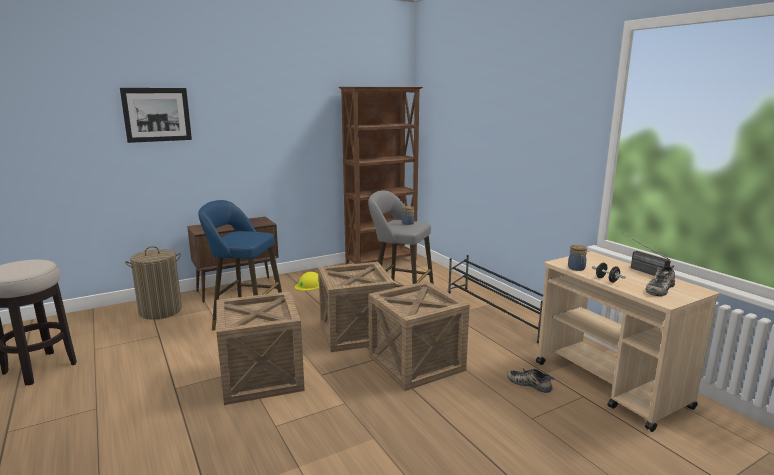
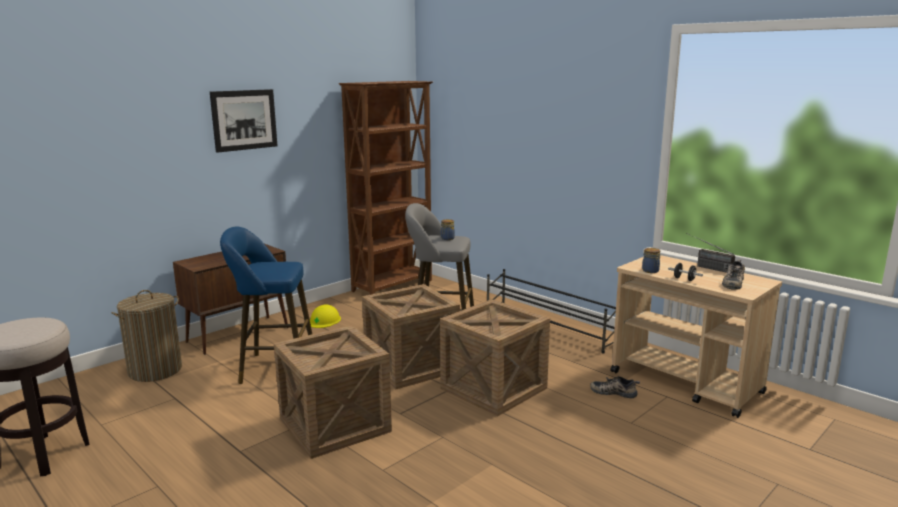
camera: 15 degrees left, 0 degrees up
picture [120,88,192,143] -> picture moved to [210,89,278,153]

